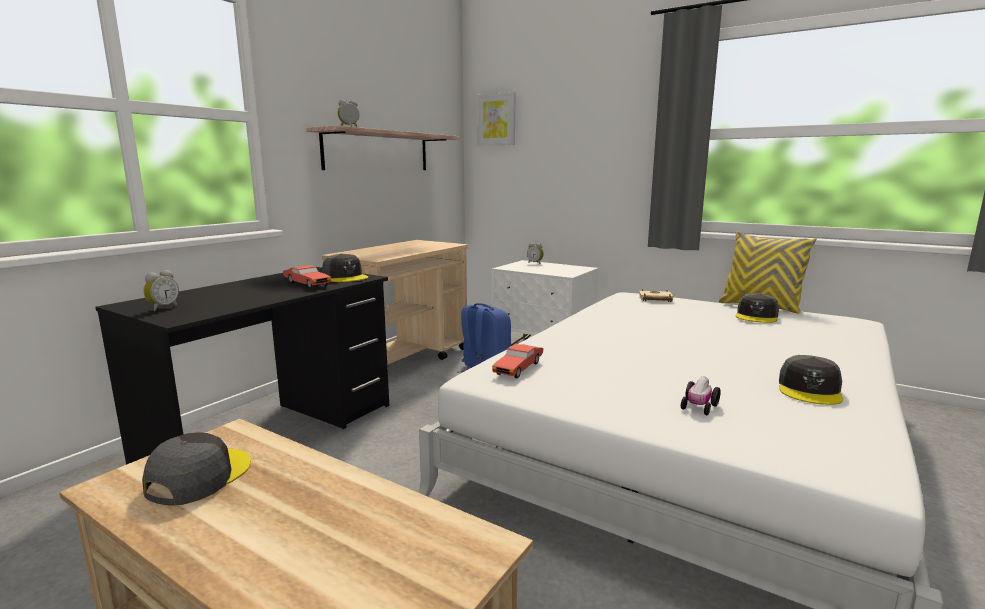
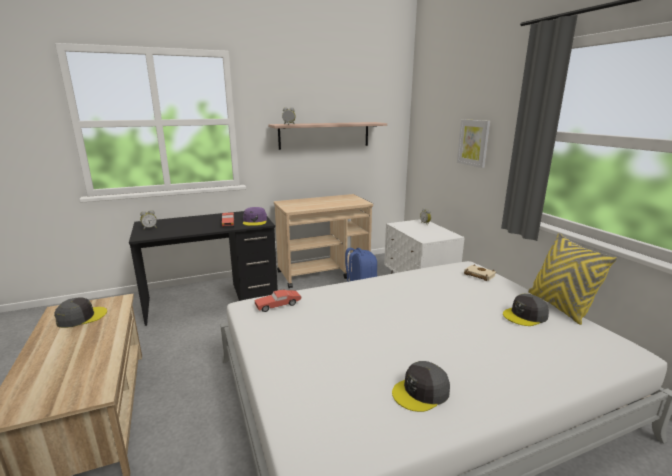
camera: 35 degrees right, 5 degrees up
grey cap [322,254,368,282] -> purple cap [243,207,267,226]
picture [477,92,515,146] -> picture moved to [457,119,490,168]
toy car [681,376,721,416] -> none

